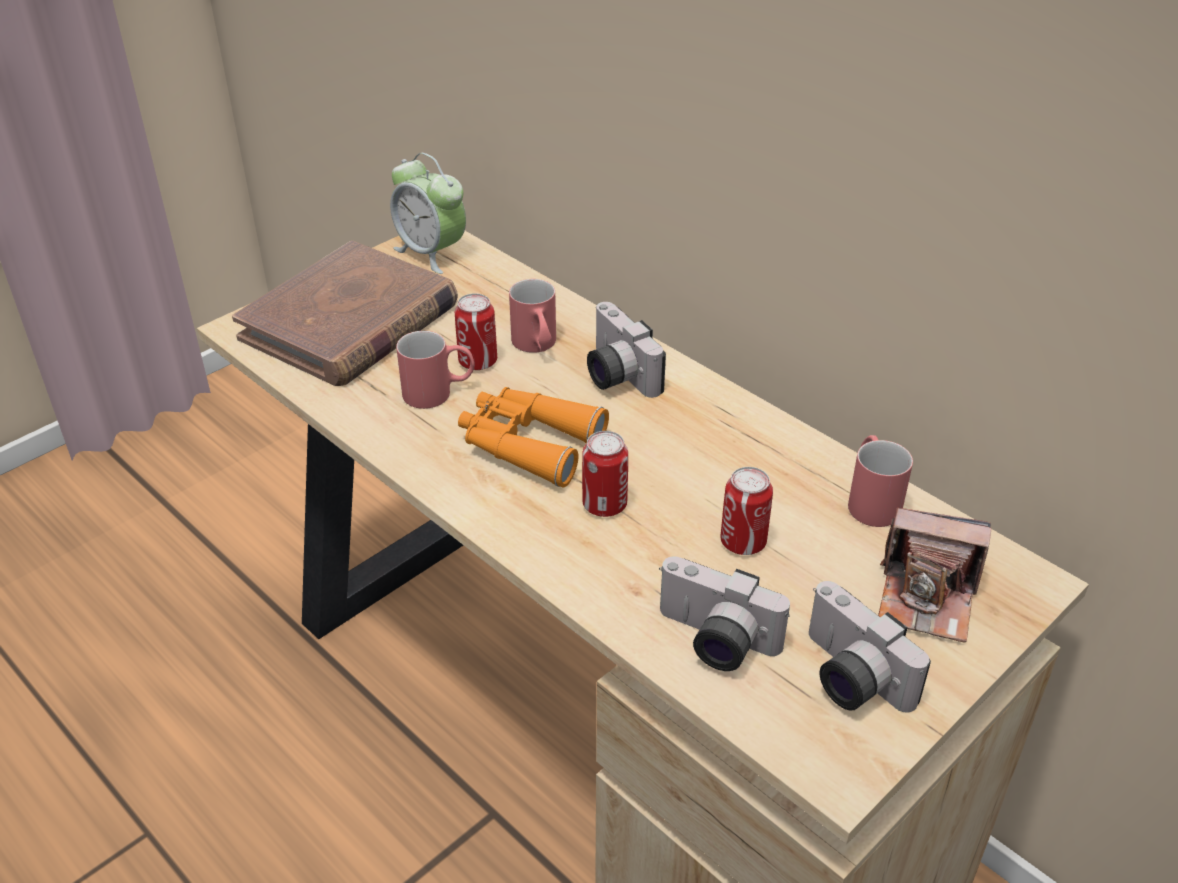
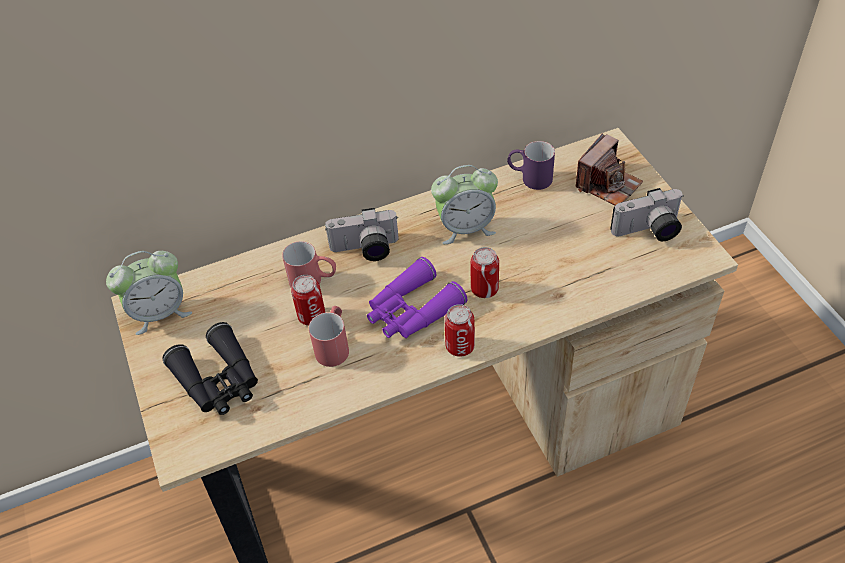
camera: 65 degrees left, 10 degrees up
brown book [232,241,458,386] -> black binoculars [163,322,258,415]
orange binoculars [458,387,609,487] -> purple binoculars [367,257,467,338]
camera [659,556,790,671] -> none
can [720,467,773,555] -> can moved to [445,304,475,357]
red mug [848,435,913,527] -> purple mug [507,141,555,190]
none -> alarm clock [431,165,498,244]

